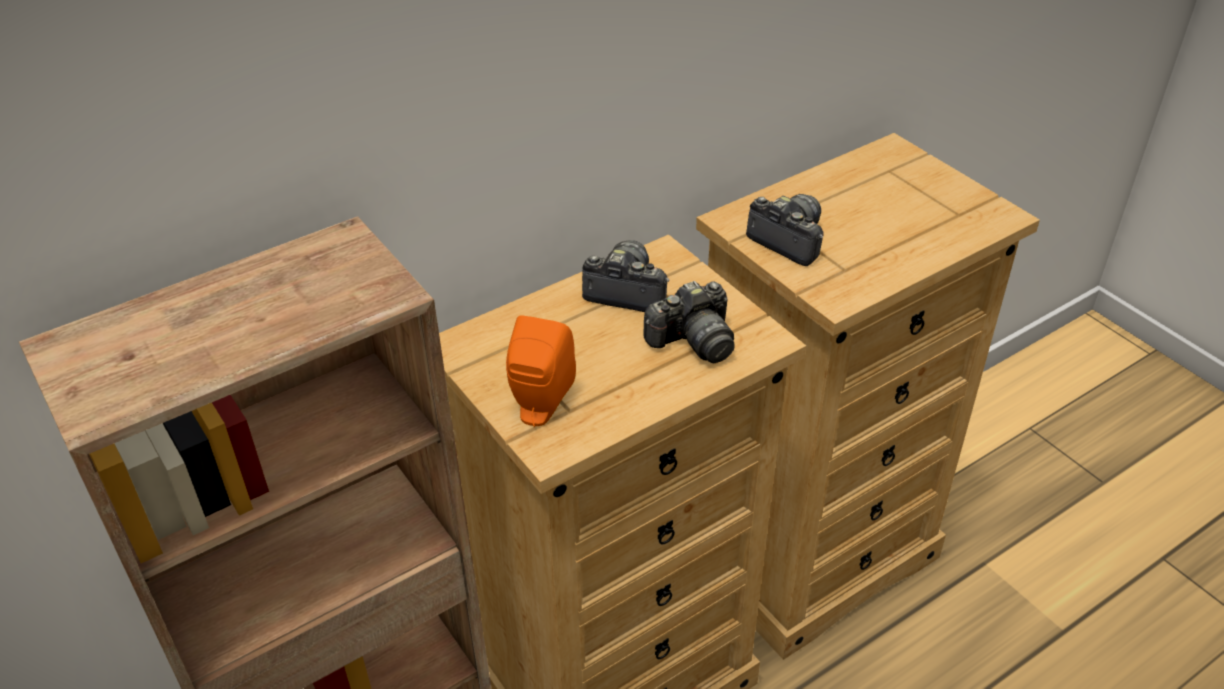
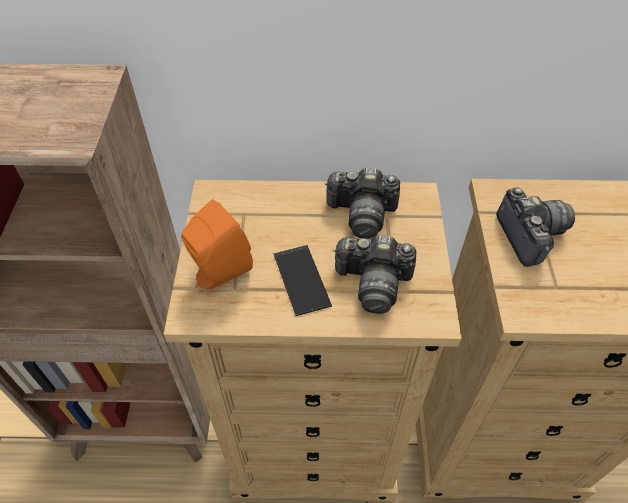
camera: 35 degrees right, 10 degrees up
camera [582,240,669,312] -> camera turned 135 degrees clockwise [325,167,400,239]
none -> phone [274,245,332,316]

